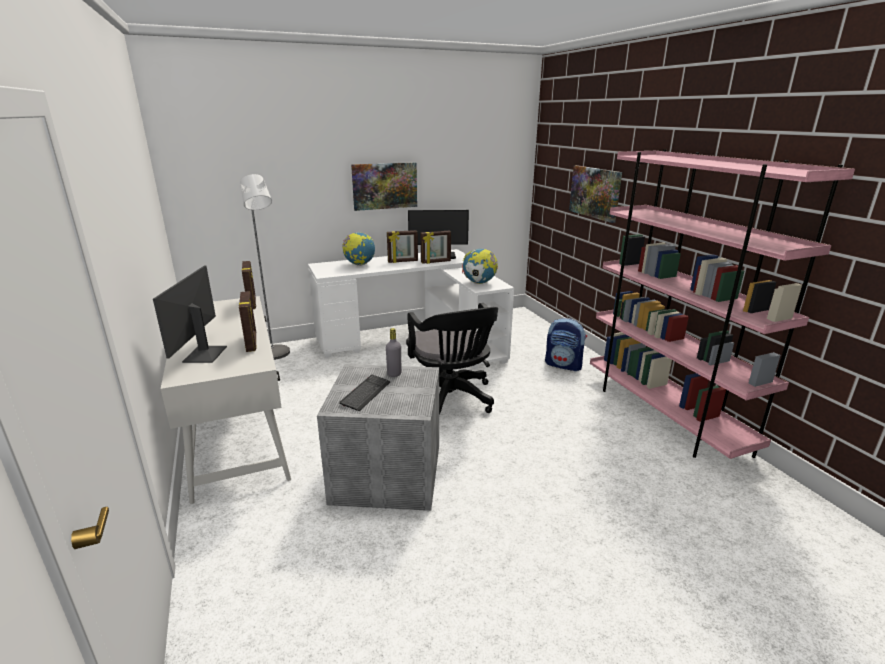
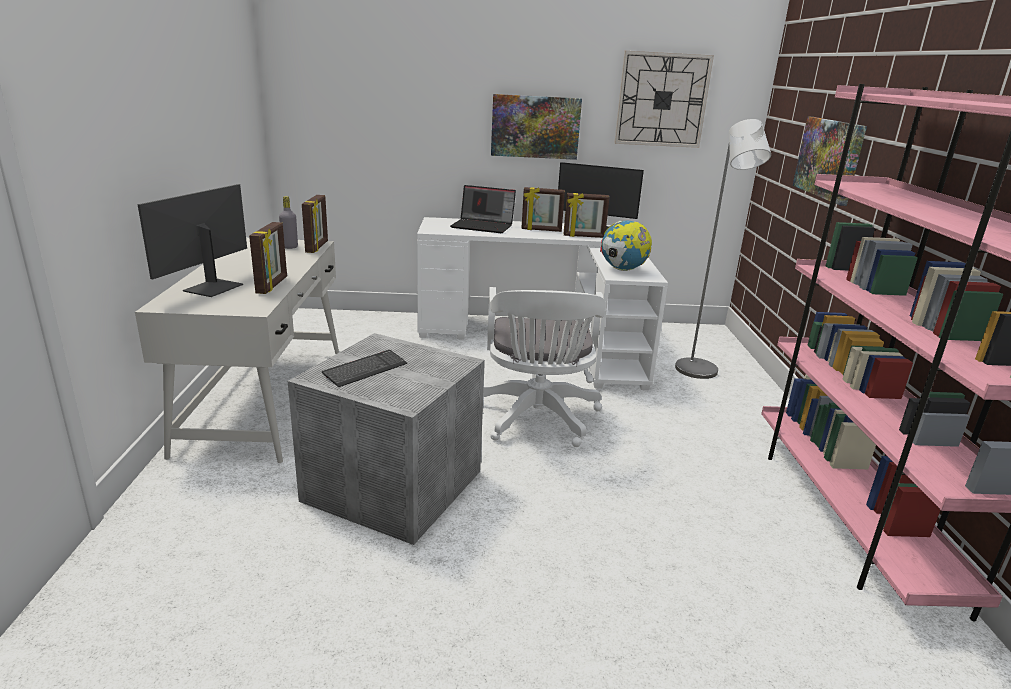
camera: 20 degrees right, 0 degrees up
grey floor lamp [240,174,290,360] -> grey floor lamp moved to [675,119,771,379]
globe [342,232,375,266] -> laptop [450,185,516,233]
grey bottle [386,328,401,377] -> grey bottle moved to [279,196,298,249]
black office chair [406,303,498,415] -> white office chair [483,287,606,447]
backpack [545,318,587,371] -> none
none -> wall clock [614,51,714,148]

